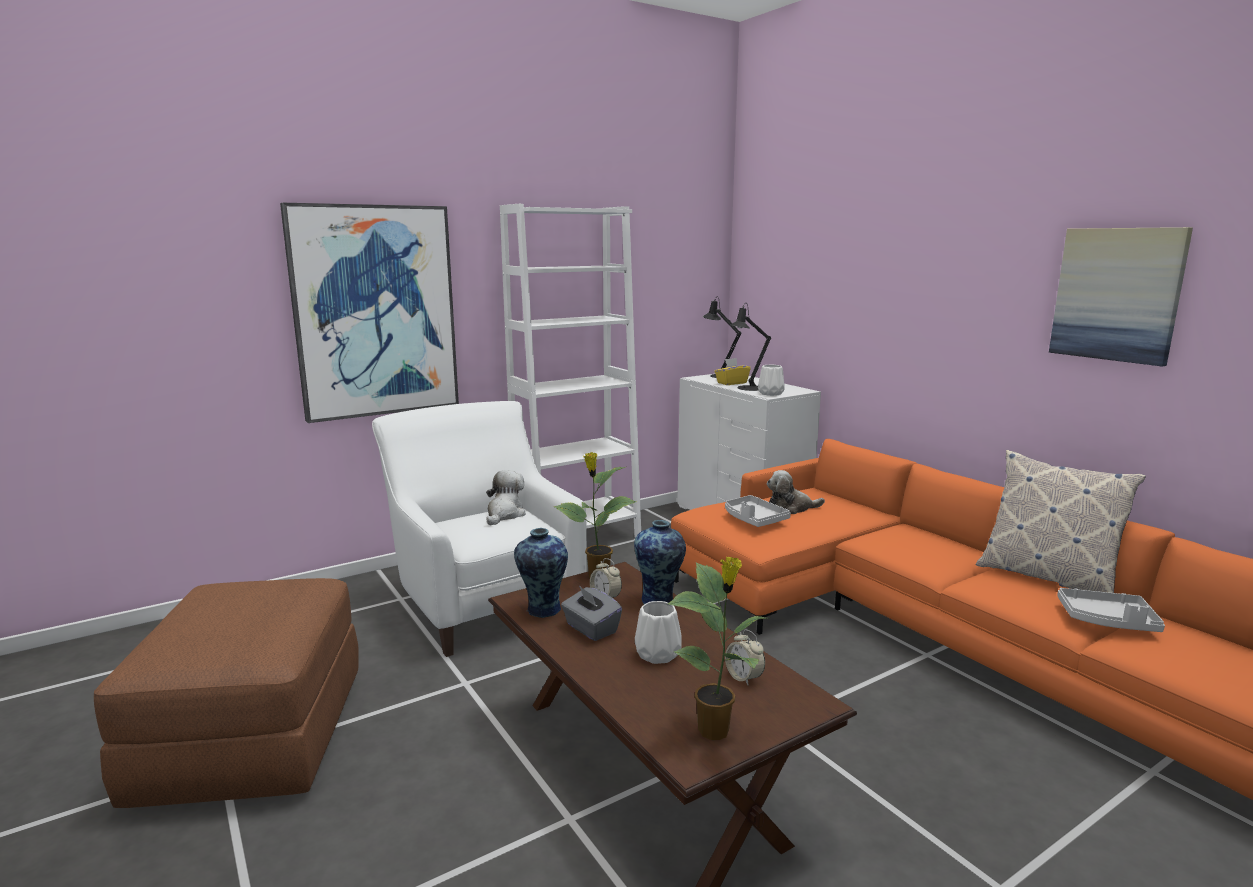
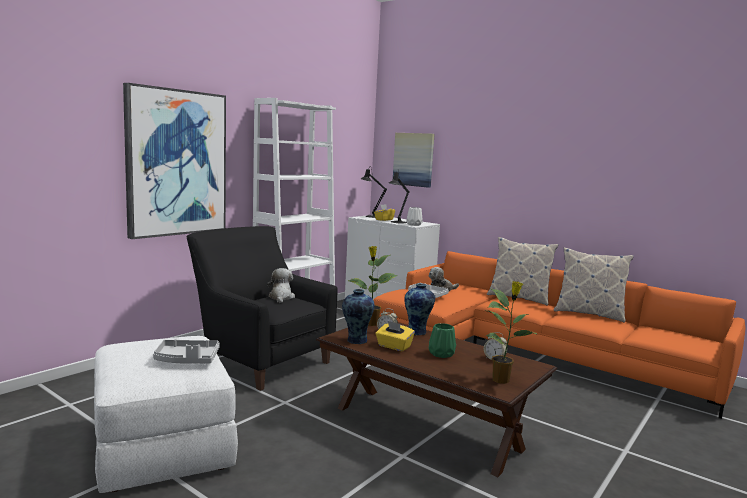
camera: 20 degrees left, 5 degrees down
brown ottoman [94,578,359,808] -> white ottoman [94,336,238,493]
white armchair [372,401,587,657] -> black armchair [186,226,338,391]
grey tissue box [561,586,622,641] -> yellow tissue box [376,321,415,352]
white vase [635,601,682,664] -> green vase [429,323,456,358]
picture [1049,227,1193,366] -> picture moved to [393,133,435,188]
grey tray [1057,588,1165,632] -> grey tray moved to [153,339,220,363]
none -> pillow [487,237,558,306]

